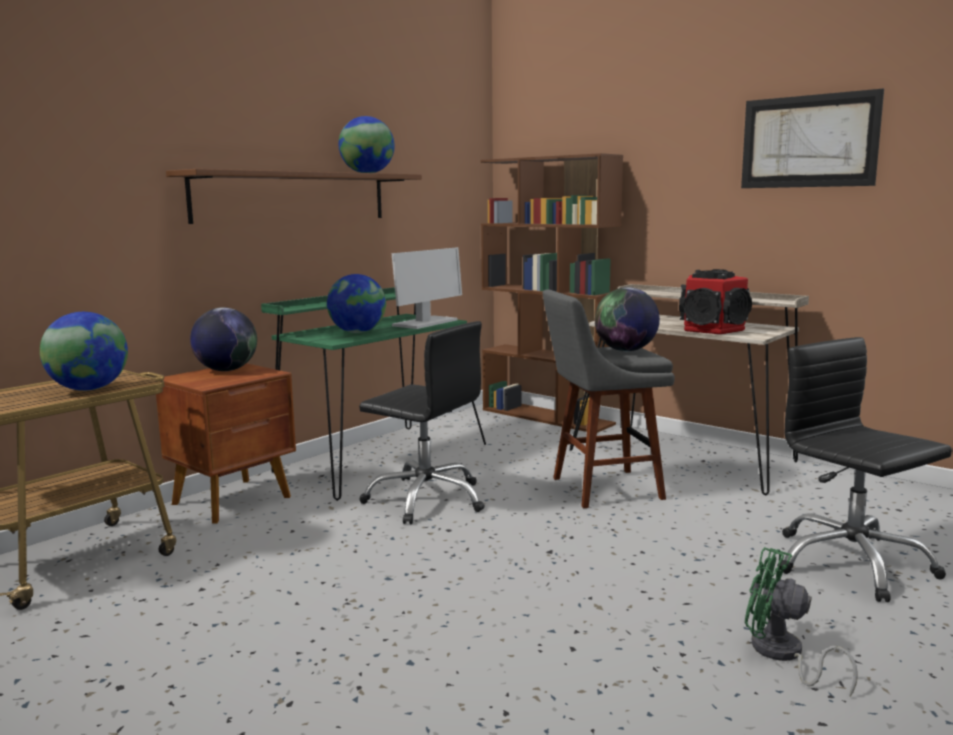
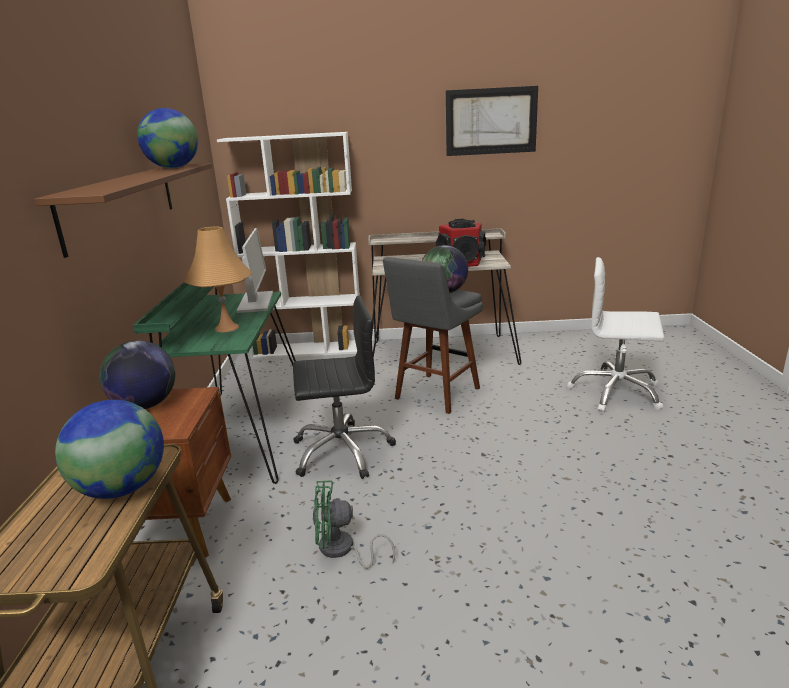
camera: 40 degrees left, 10 degrees up
globe [327,274,386,333] -> orange table lamp [183,226,252,332]
brown bookcase [480,153,623,433] -> white bookcase [217,132,360,359]
green fan [745,547,858,696] -> green fan moved to [313,481,395,569]
black office chair [780,337,952,602] -> white office chair [567,257,664,412]

